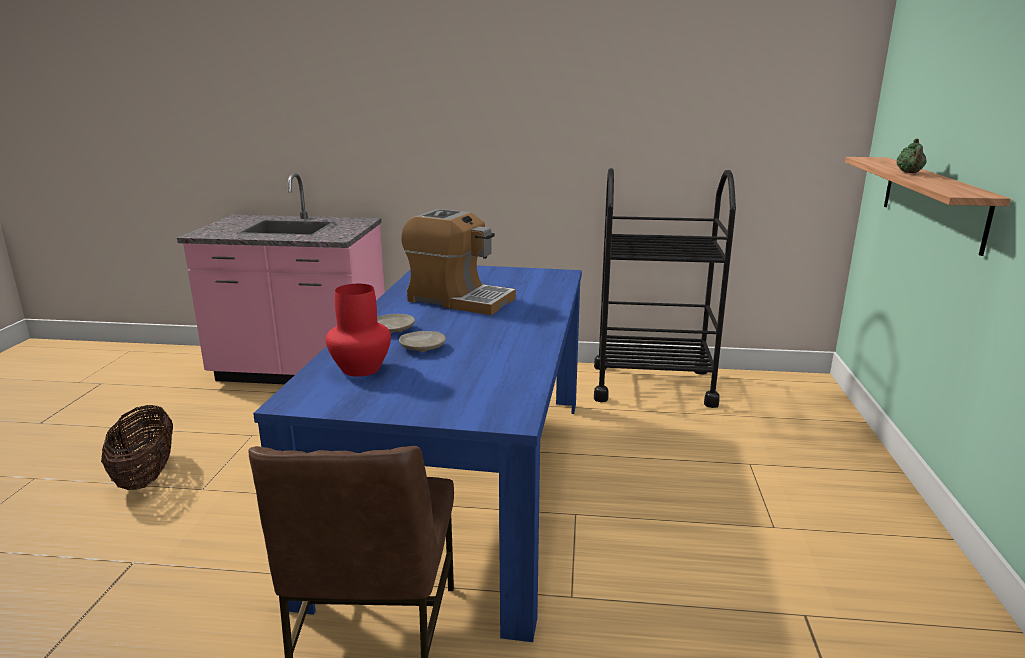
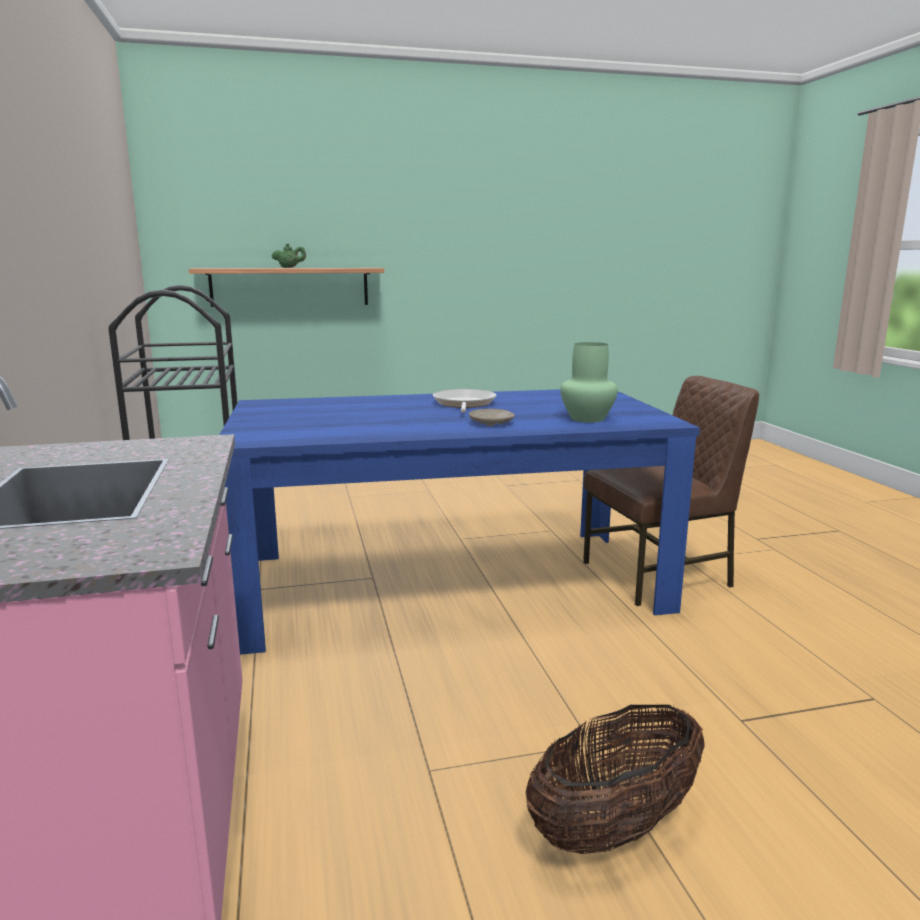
camera: 110 degrees left, 5 degrees down
red vase [326,284,391,377] -> green vase [560,342,618,423]
beige plate [399,331,446,352] -> none
coffee machine [401,209,516,315] -> none
none -> frying pan [433,389,496,412]

